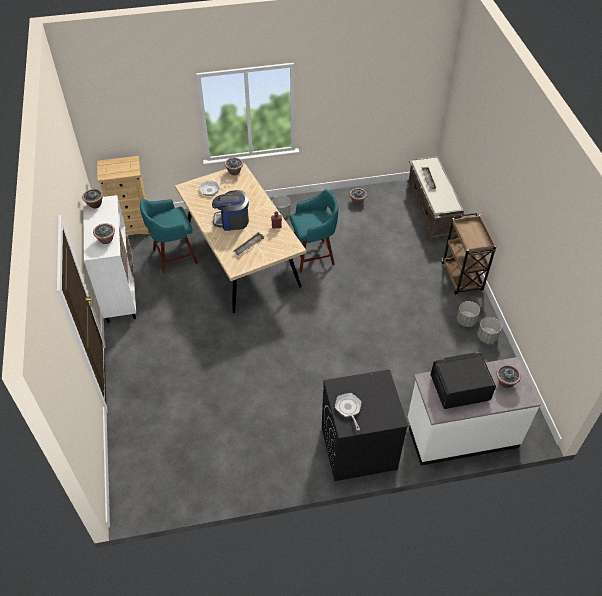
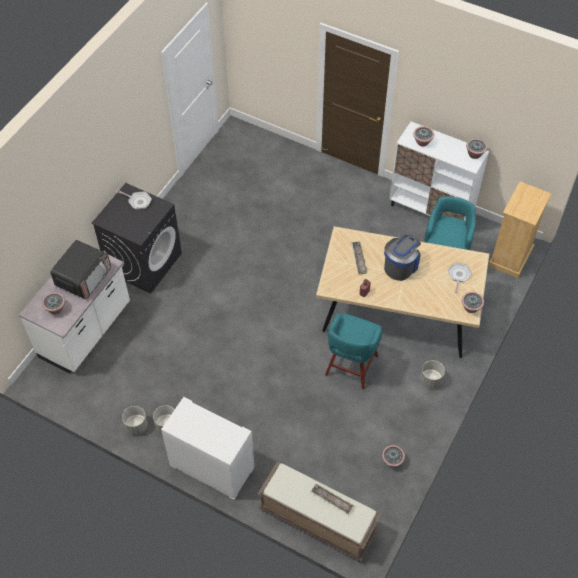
camera: 130 degrees right, 5 degrees up
brown cart [442,213,496,295] -> white dresser [161,397,254,500]

